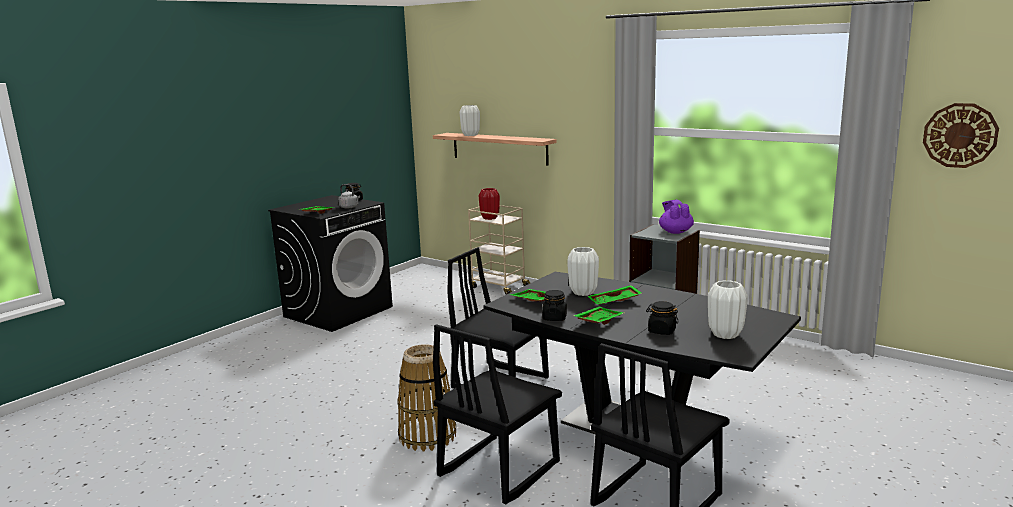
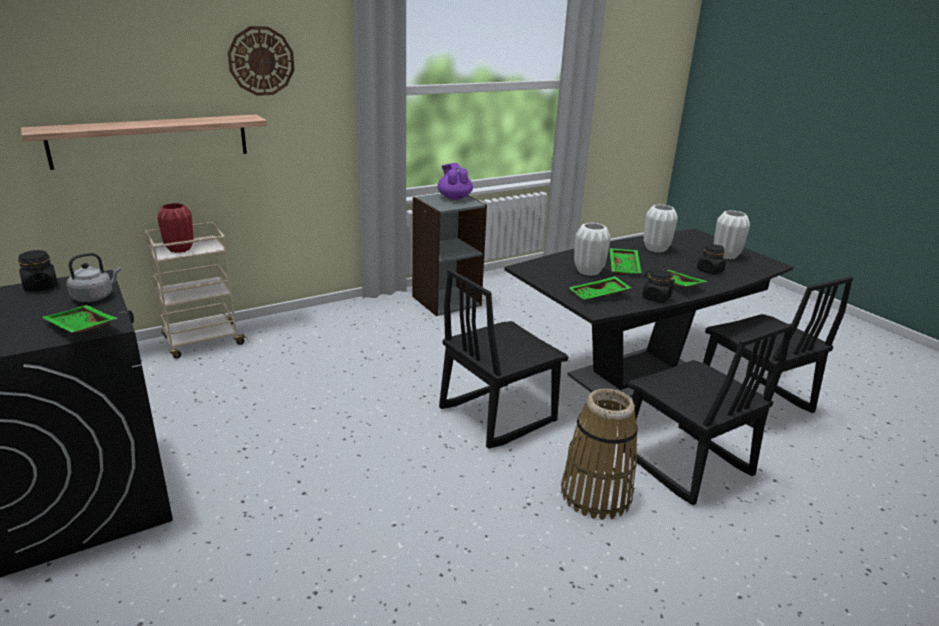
camera: 70 degrees left, 10 degrees up
white vase [460,105,480,136] -> white vase moved to [644,204,678,253]
purple teapot [659,200,694,234] -> purple teapot turned 60 degrees clockwise [437,163,473,200]
wall clock [923,103,999,168] -> wall clock moved to [228,26,294,96]

